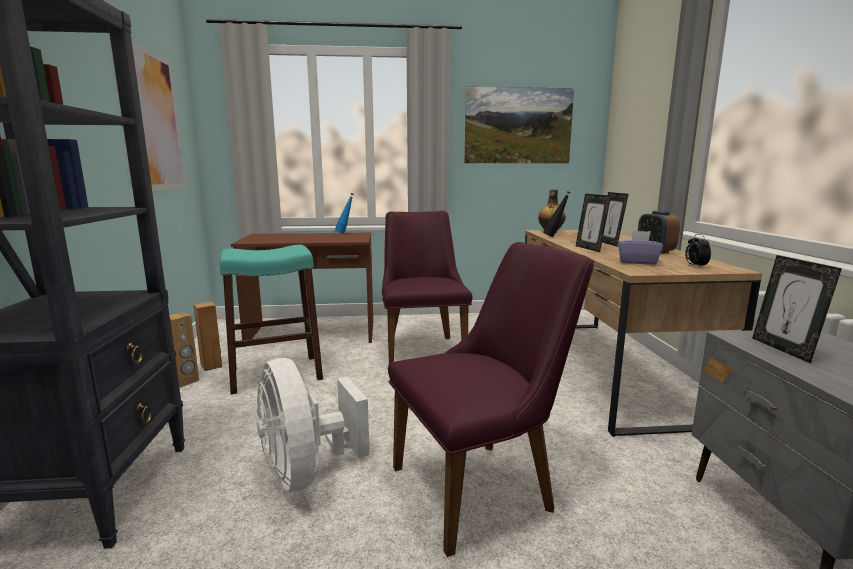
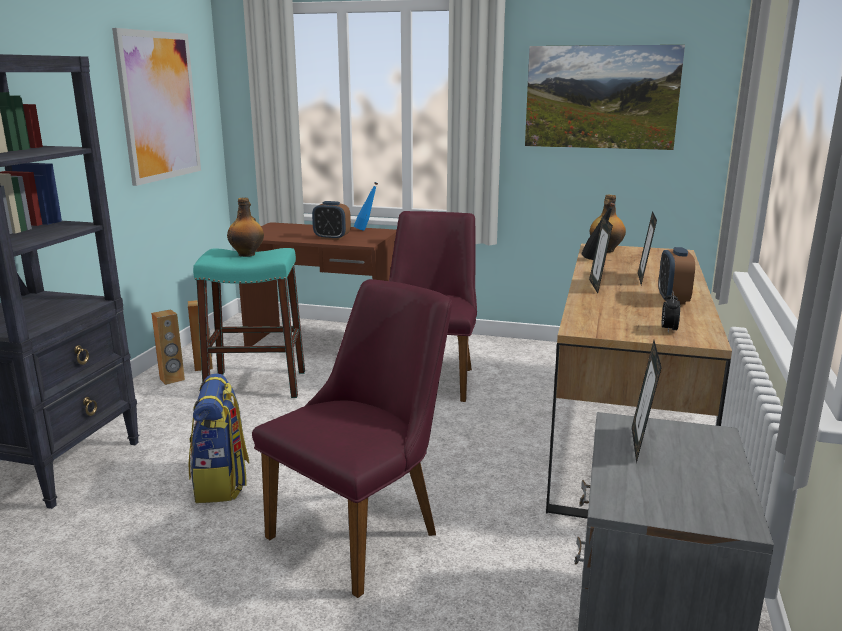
camera: 20 degrees right, 5 degrees up
white fan [256,358,370,492] -> backpack [189,373,250,503]
purple chair [388,242,594,557] -> purple chair turned 45 degrees counterclockwise [252,279,452,598]
purple tissue box [618,231,663,265] -> none
none -> bottle [227,198,264,257]
none -> alarm clock [312,201,351,240]

